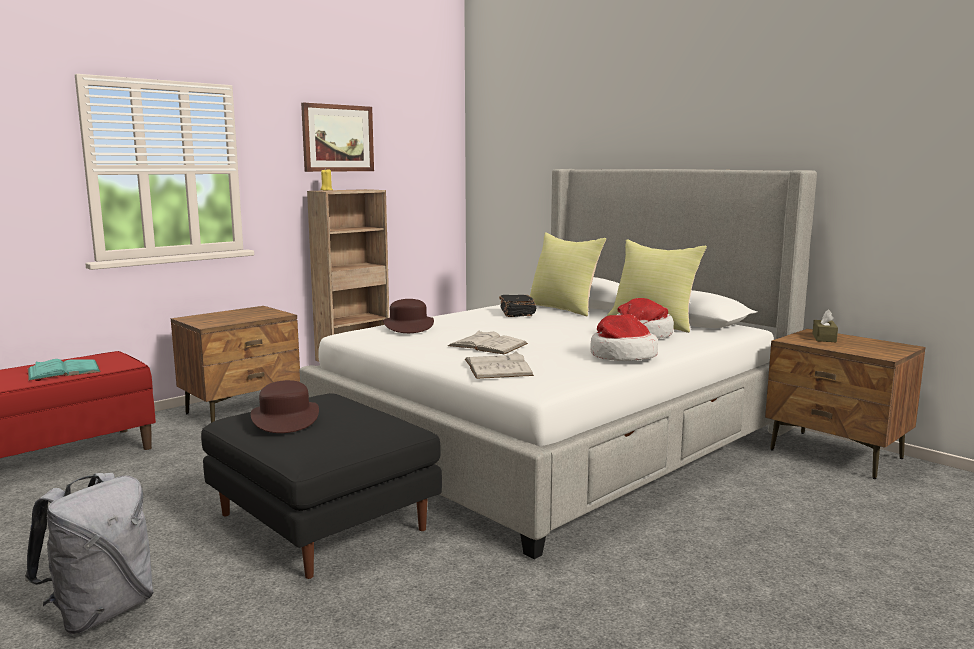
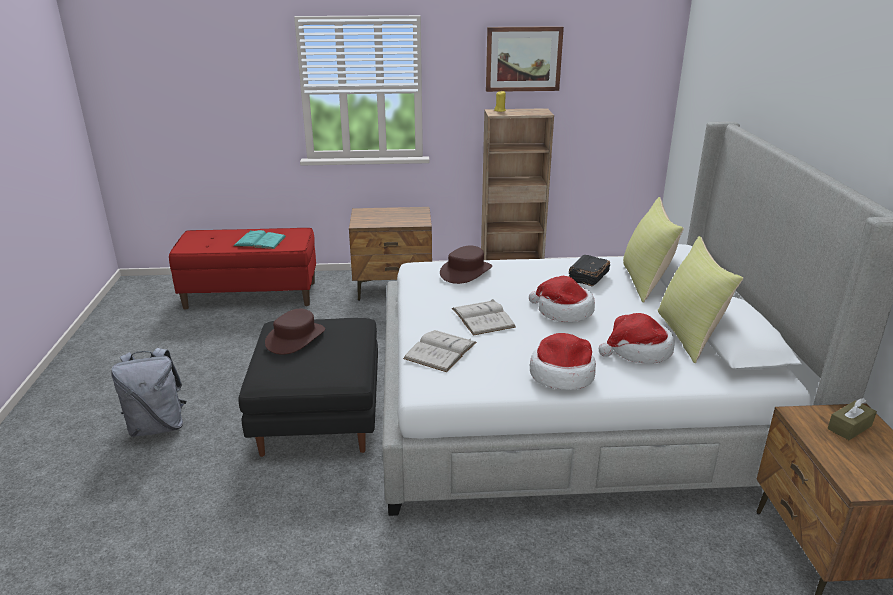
camera: 40 degrees right, 15 degrees up
none -> hat [529,276,595,322]

